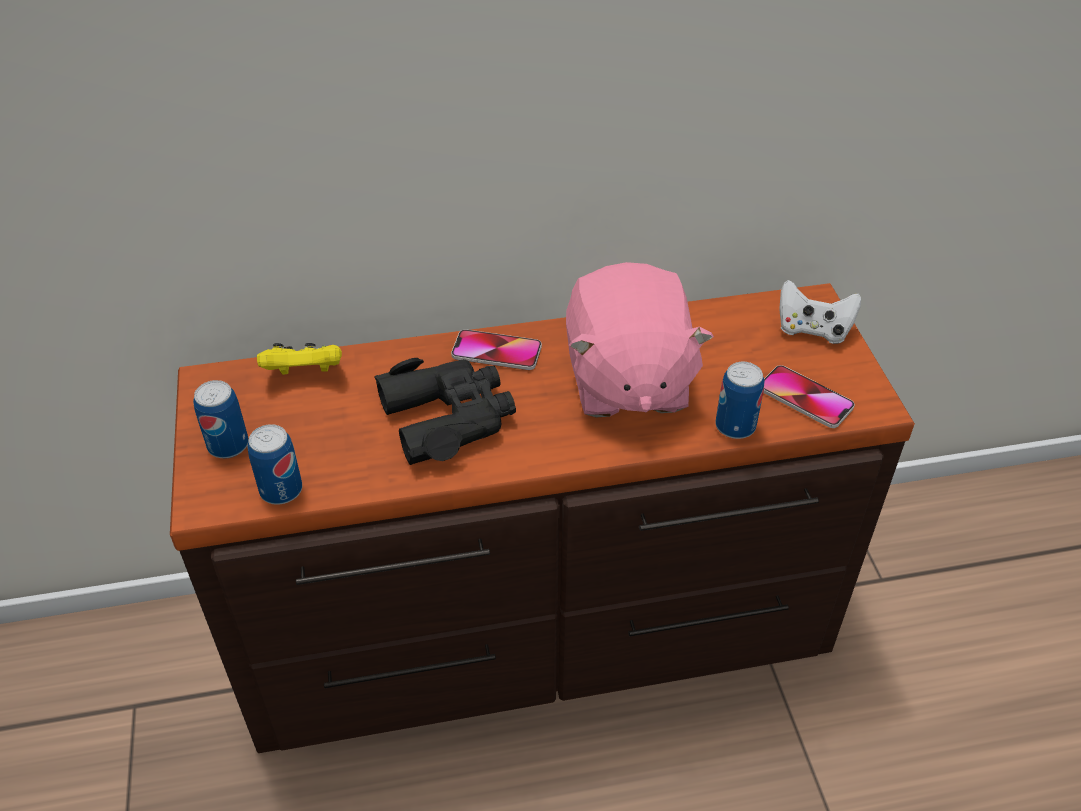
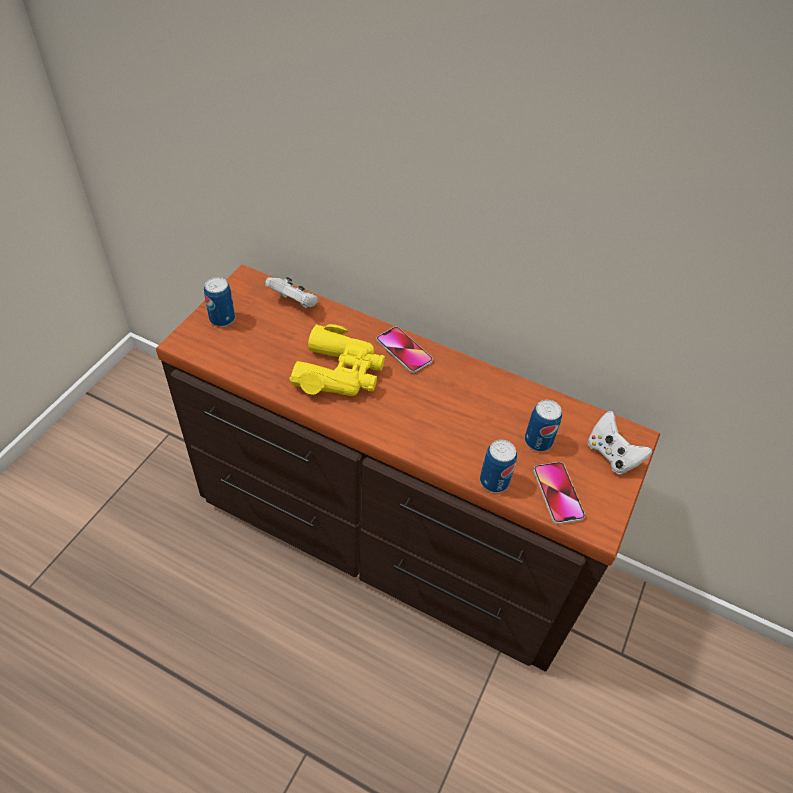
camera: 35 degrees right, 5 degrees up
can [248,424,302,505] -> can moved to [525,400,562,452]
yellow game controller [257,343,342,375] -> white game controller [265,277,318,308]
black binoculars [374,358,516,465] -> yellow binoculars [289,324,385,396]
pink plush toy [566,262,714,417] -> none

